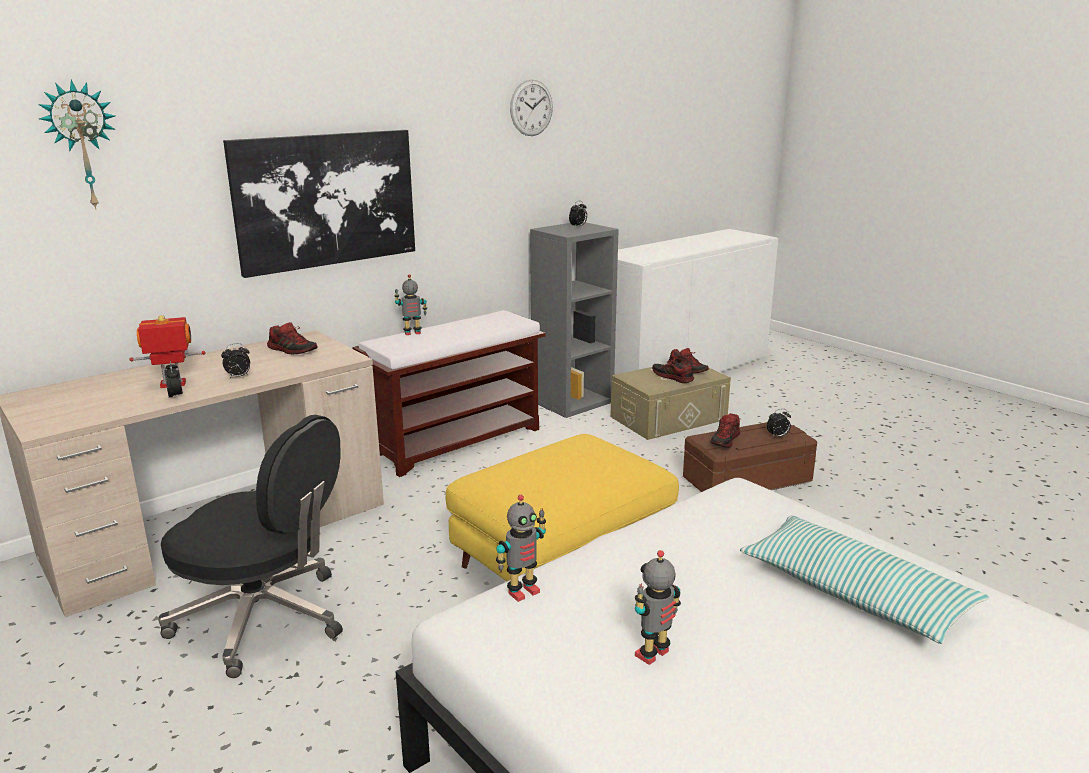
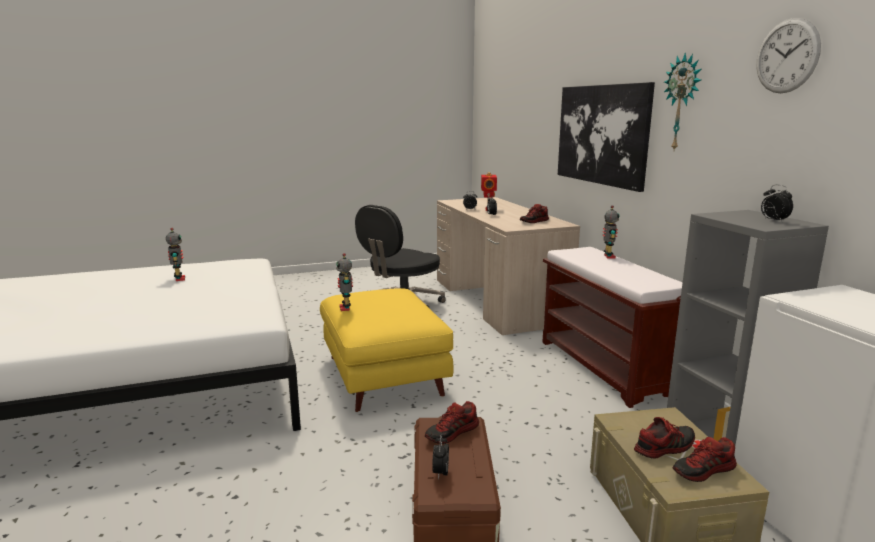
camera: 110 degrees right, 5 degrees down
wall clock [38,80,116,210] -> wall clock moved to [664,52,701,150]
toy robot [496,495,546,602] -> toy robot moved to [336,253,353,311]
shoe [711,413,740,447] -> shoe turned 90 degrees counterclockwise [425,401,479,444]
pillow [740,515,989,644] -> none

